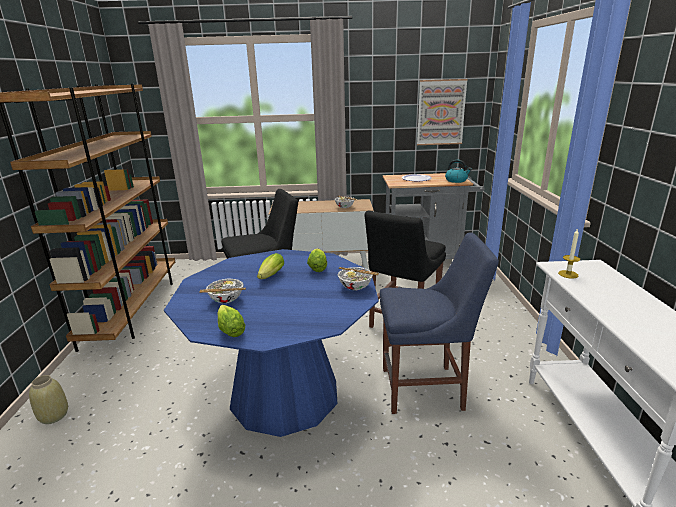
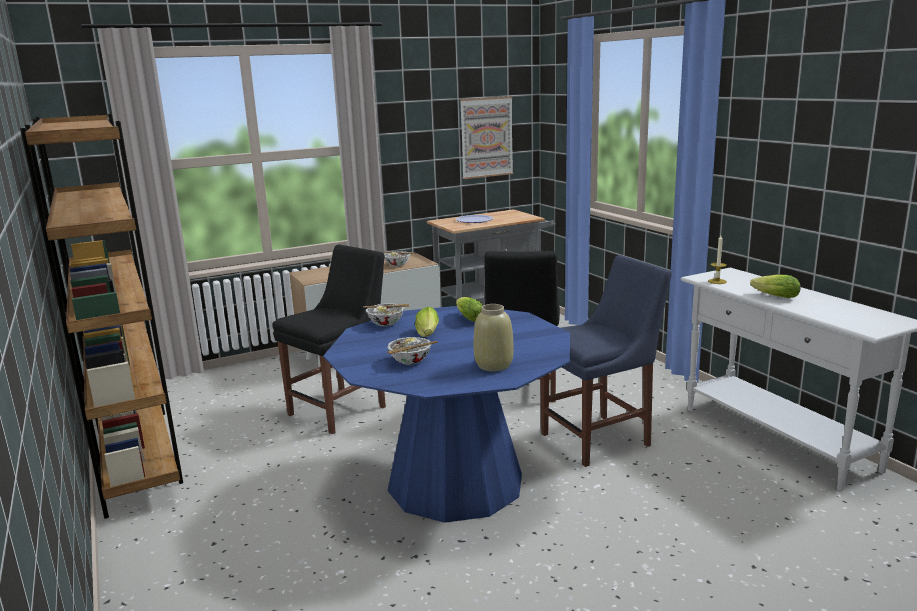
camera: 25 degrees left, 5 degrees down
beige vase [29,375,68,424] -> beige vase moved to [474,304,513,372]
lettuce [217,305,245,337] -> lettuce moved to [750,275,801,298]
bowl [337,267,379,291] -> bowl moved to [363,303,409,326]
kettle [445,160,472,183] -> none

